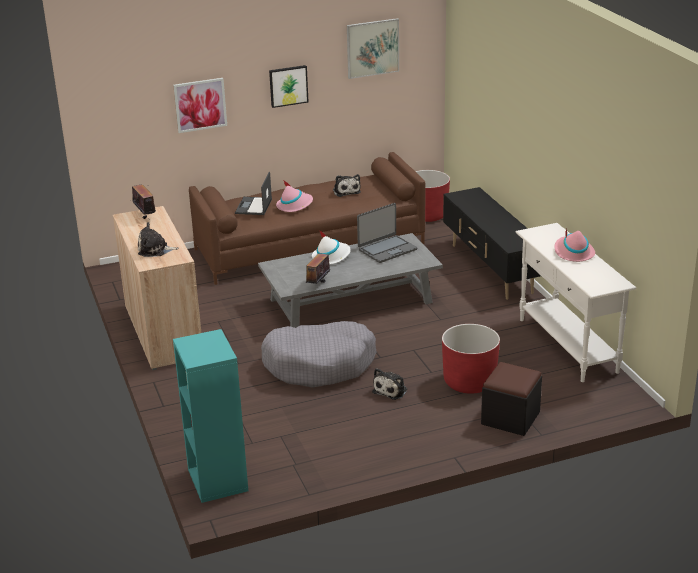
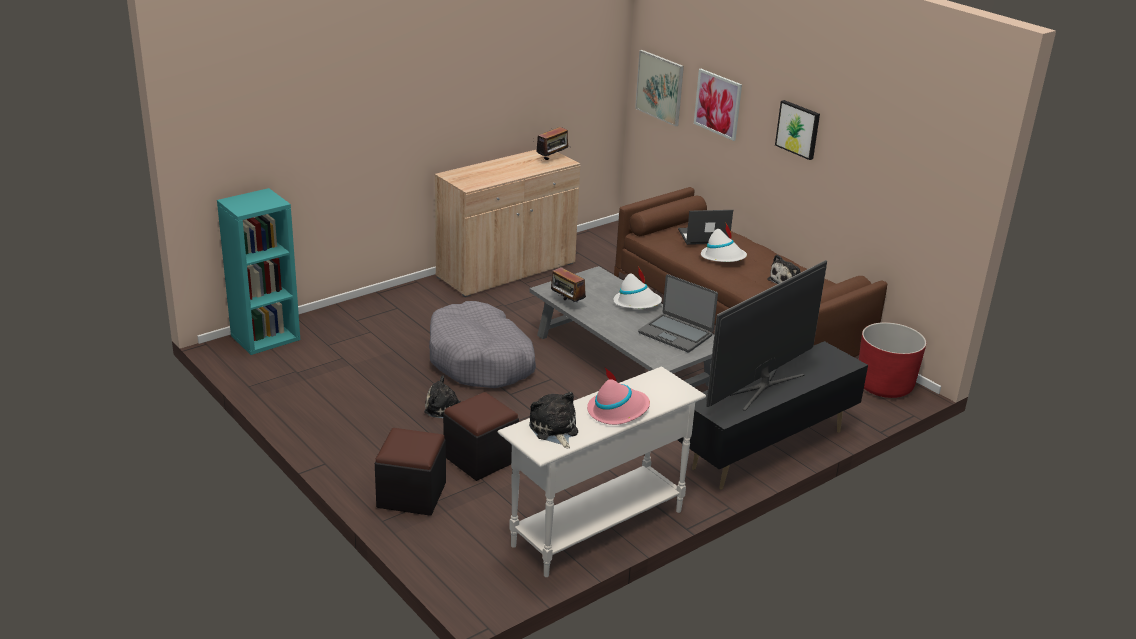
camera: 70 degrees right, 0 degrees up
plush toy [138,222,178,257] -> plush toy moved to [529,392,578,448]
pink hat [276,180,313,212] -> white hat [701,223,747,262]
radio [304,253,330,284] -> radio turned 135 degrees counterclockwise [551,267,586,303]
picture [347,18,399,79] -> picture moved to [635,50,684,126]
red planter [442,324,500,394] -> black ottoman [443,392,519,481]
none -> television [706,260,827,411]

